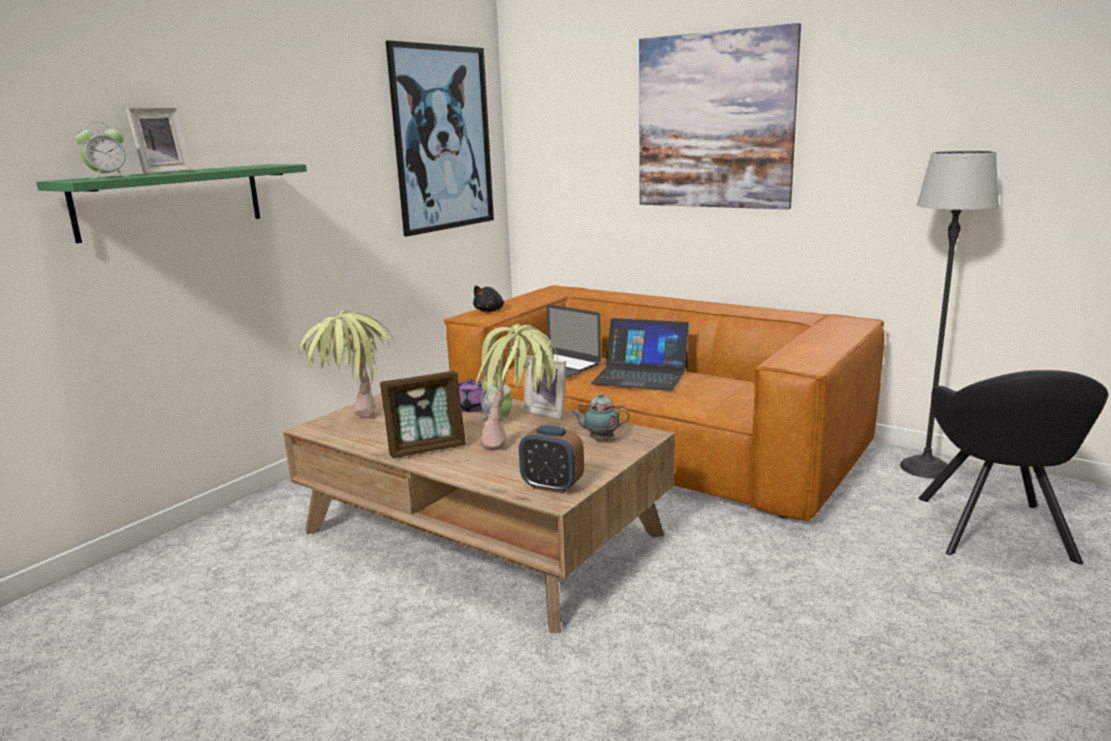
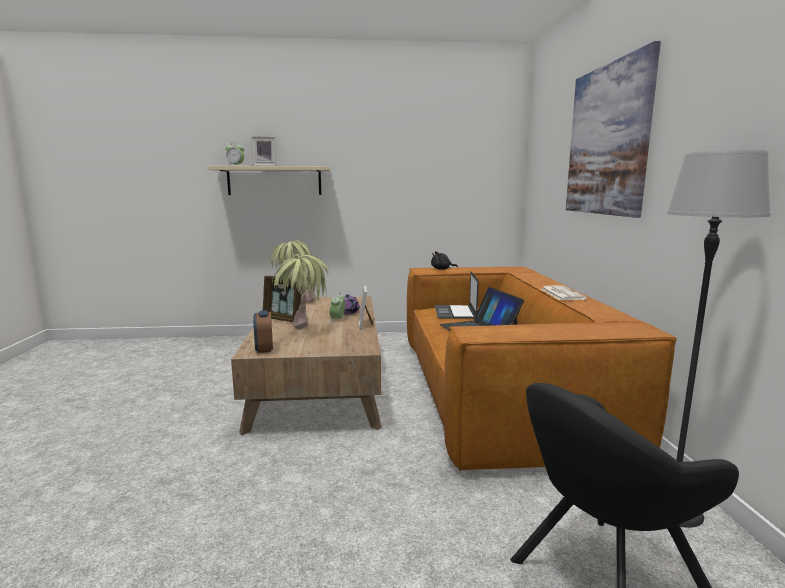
camera: 50 degrees right, 5 degrees down
green shelf [36,164,307,243] -> beige shelf [207,166,331,195]
picture [386,40,494,236] -> none
teapot [570,393,630,441] -> none
none -> newspaper [541,285,587,300]

